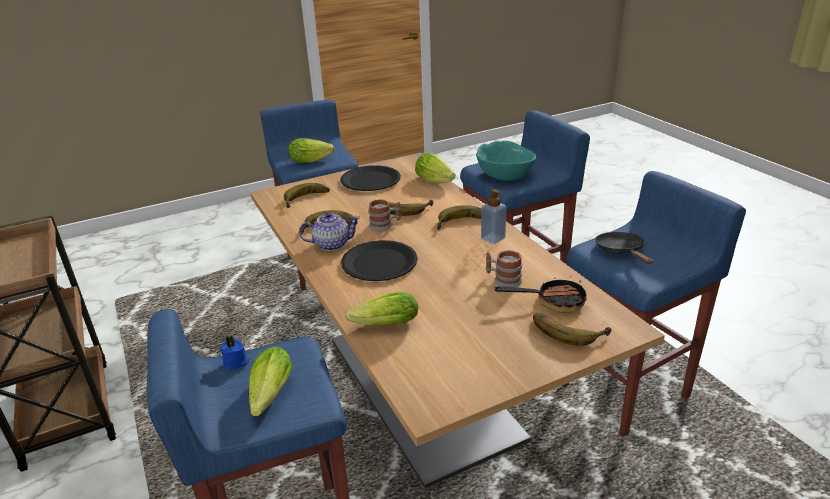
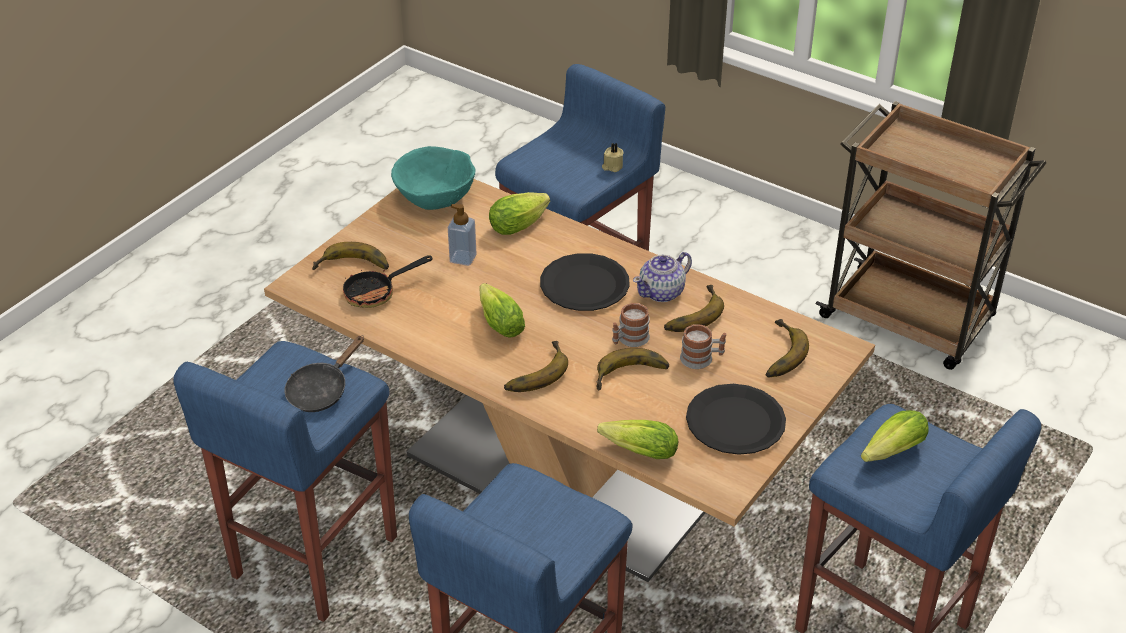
camera: 150 degrees right, 10 degrees up
blue candle [220,336,249,370] -> beige candle [602,143,624,172]
lettuce [249,346,293,416] -> lettuce moved to [479,283,525,338]
turquoise bowl [476,141,536,181] -> turquoise bowl moved to [391,146,476,210]
soap dispenser [481,189,507,244] -> soap dispenser moved to [448,204,477,266]
mug [486,250,522,287] -> mug moved to [680,324,726,369]
black frying pan [595,232,653,264] -> black frying pan turned 75 degrees clockwise [285,335,364,412]

